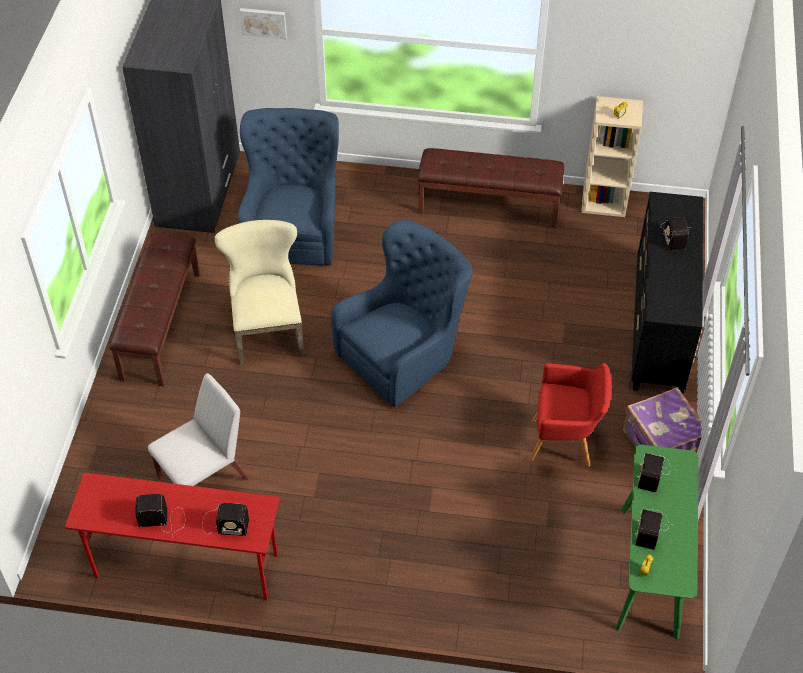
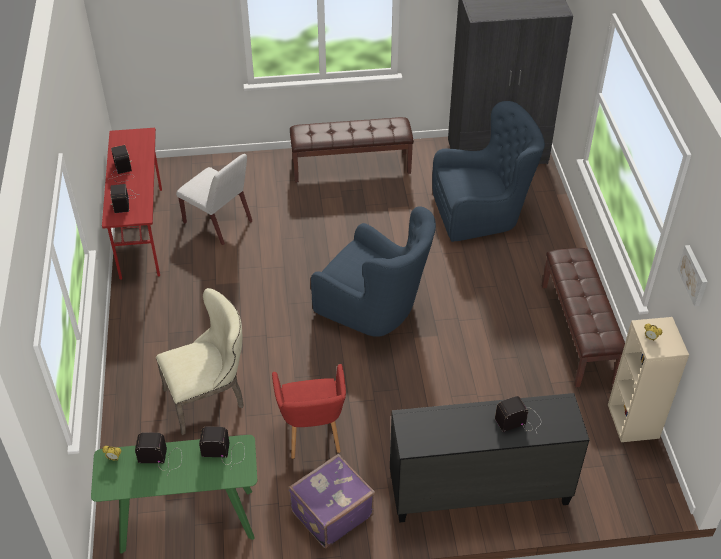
camera: 75 degrees right, 5 degrees down
beige chair [214,220,304,365] -> beige chair moved to [156,288,244,435]
picture [239,8,287,39] -> picture moved to [677,245,707,306]

